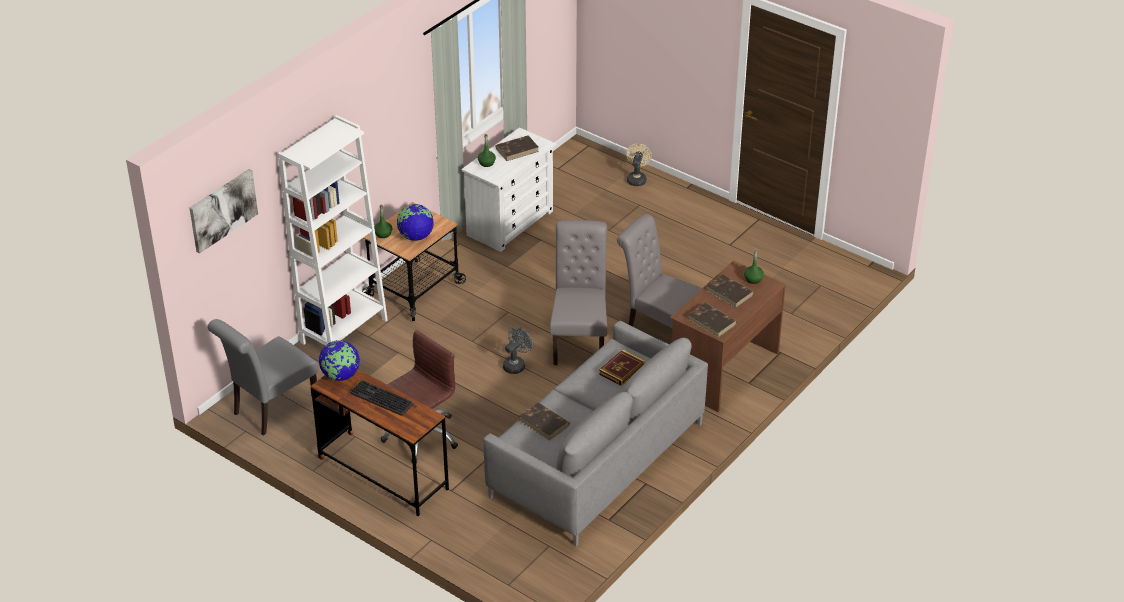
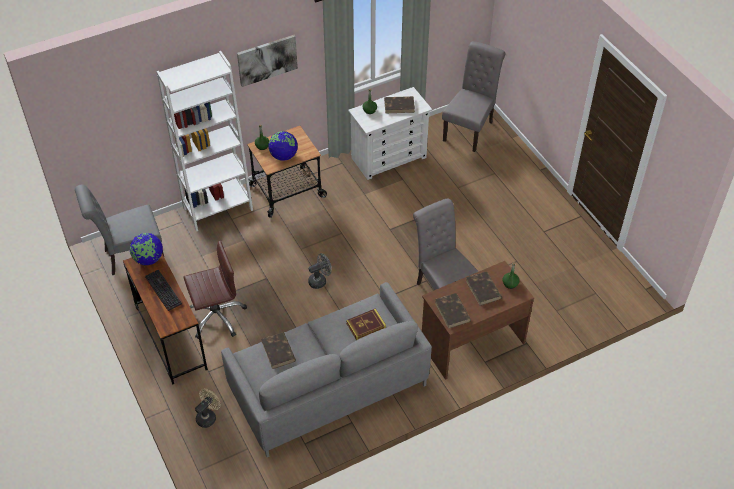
camera: 25 degrees right, 10 degrees up
picture [190,169,258,253] -> picture moved to [237,35,298,87]
grey chair [550,220,607,365] -> grey chair moved to [442,41,506,152]
beige fan [626,144,652,186] -> beige fan moved to [195,389,221,428]

